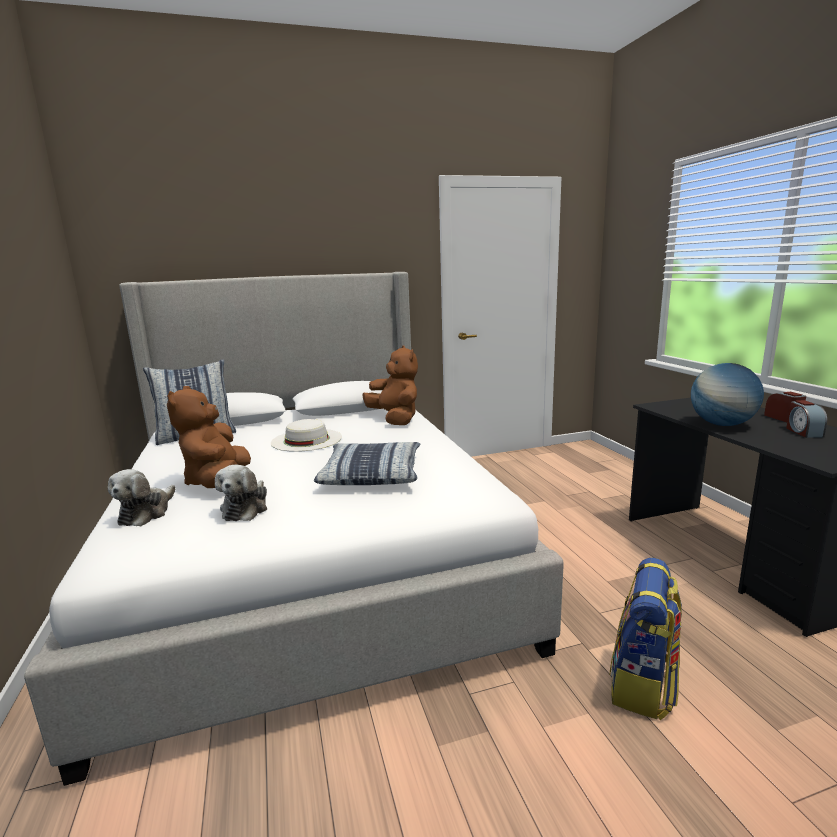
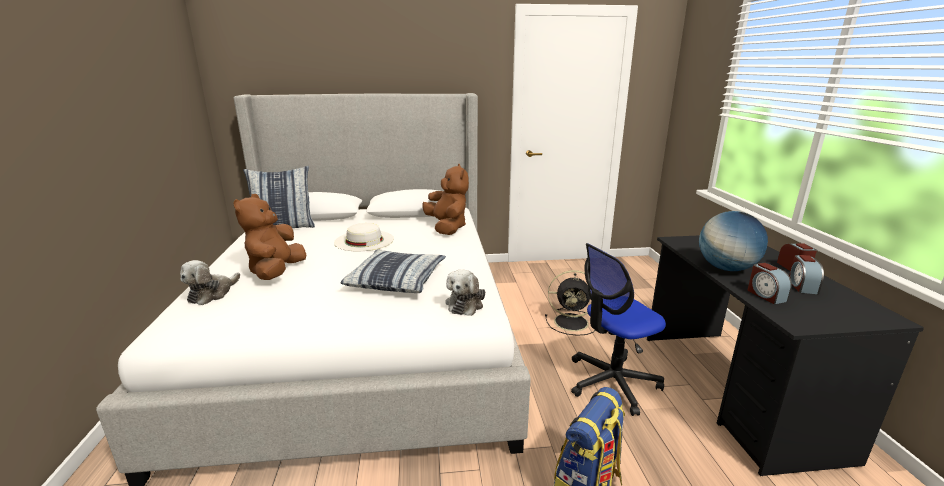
camera: 10 degrees right, 5 degrees up
plush toy [215,465,267,521] -> plush toy moved to [445,269,485,316]
none -> black fan [545,270,595,336]
none -> office chair [571,243,666,416]
none -> alarm clock [748,263,792,304]

